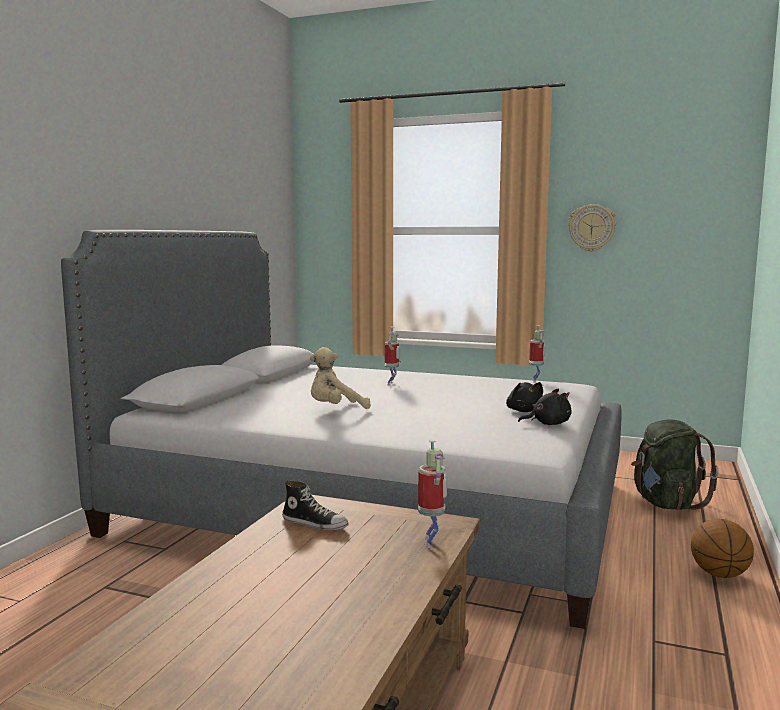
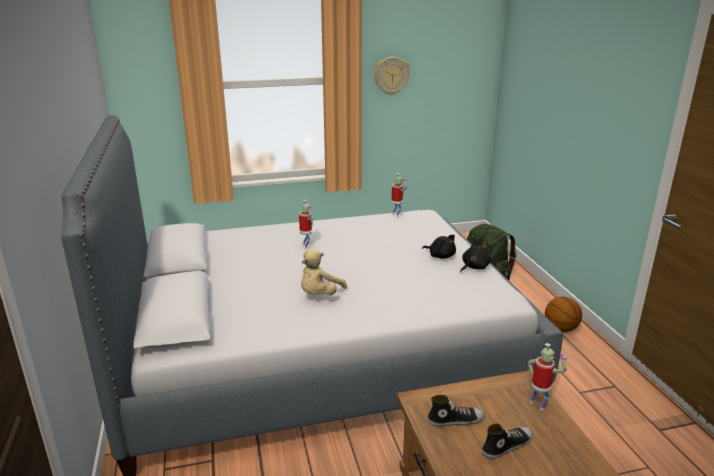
camera: 35 degrees left, 15 degrees up
none -> shoe [482,423,533,459]

